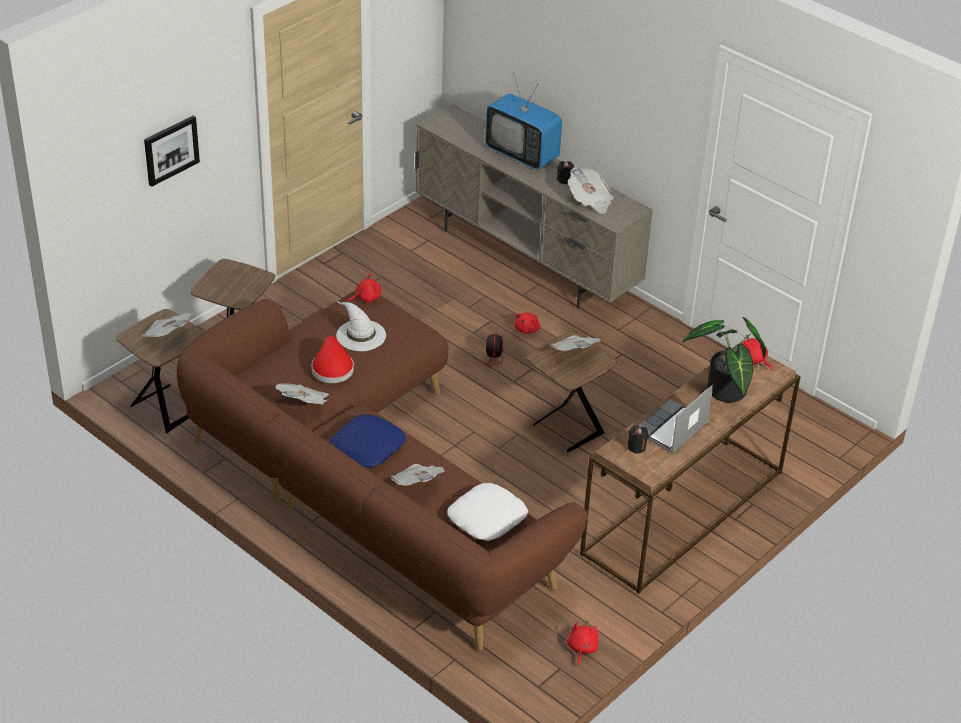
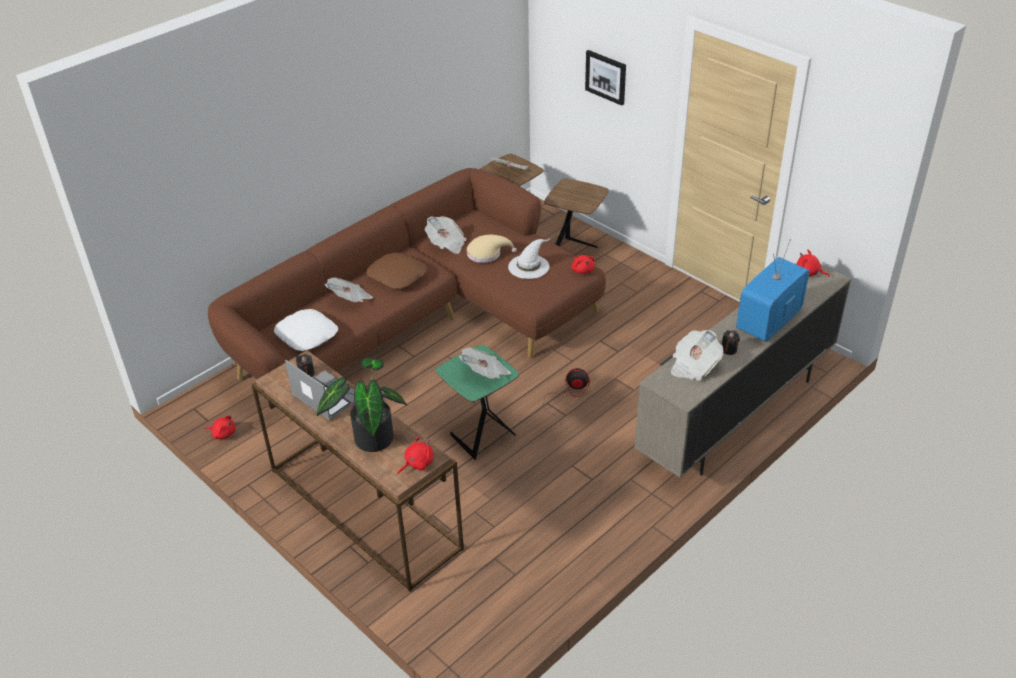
camera: 95 degrees right, 0 degrees up
red hat [311,336,354,383] -> beige hat [467,235,517,263]
blue pillow [329,414,406,468] -> brown pillow [367,253,427,289]
red plush toy [514,312,540,334] -> red plush toy moved to [796,249,830,277]
brown side table [527,331,617,452] -> green side table [436,345,519,460]

